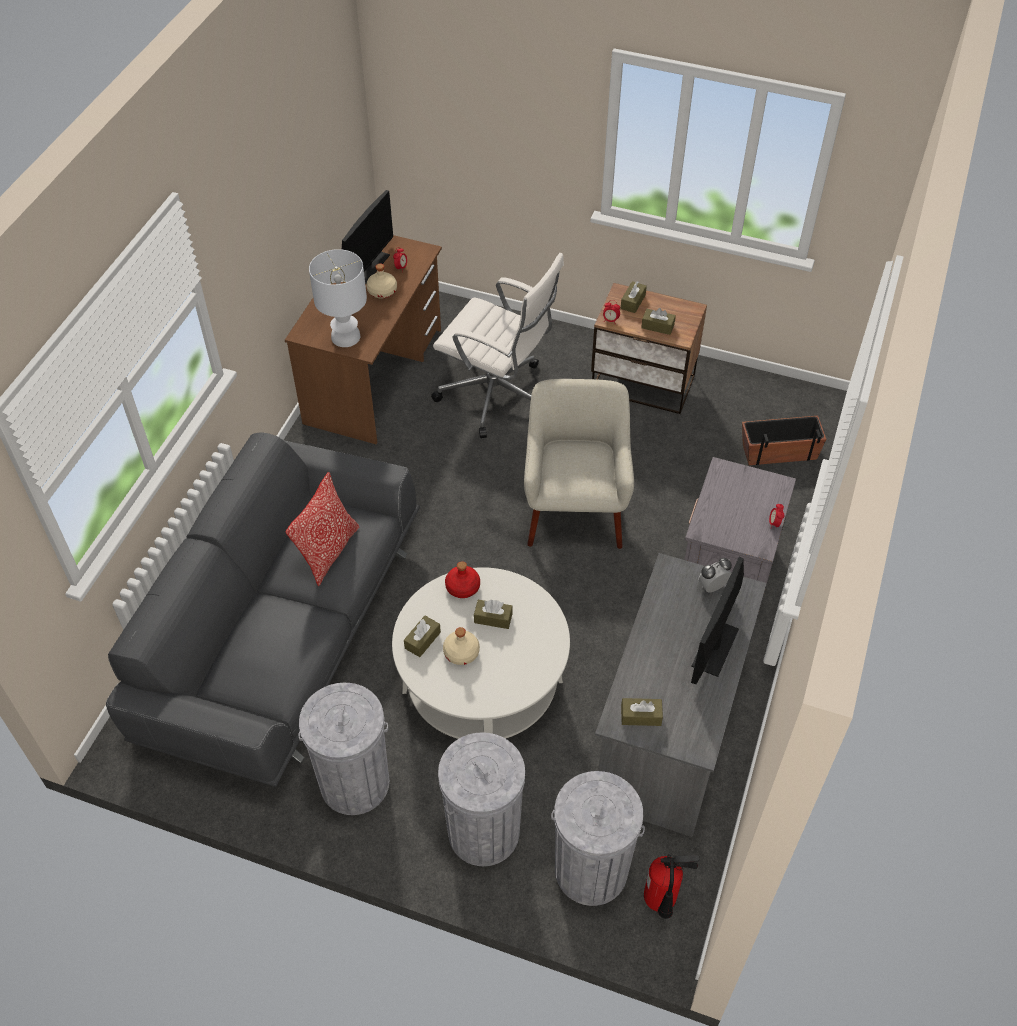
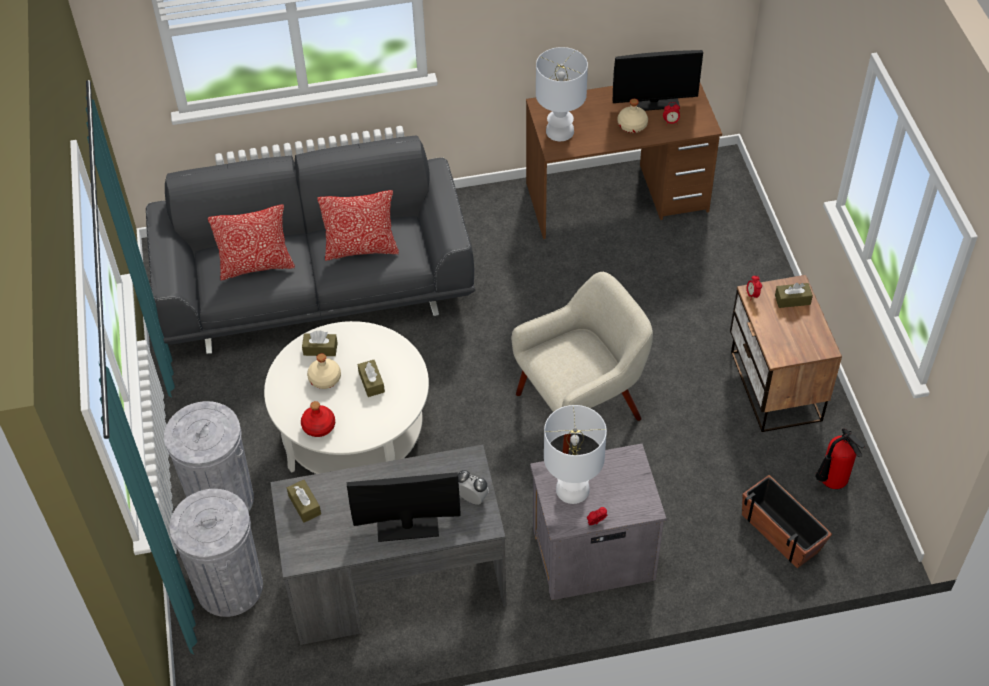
camera: 60 degrees right, 0 degrees up
grey trash can [298,683,390,815] -> none
white office chair [431,253,564,438] -> none
red bottle [445,561,480,598] -> red bottle moved to [301,401,335,437]
brown tissue box [641,308,676,335] -> none
fire extinguisher [644,854,700,919] -> fire extinguisher moved to [815,428,865,489]
none -> pillow [208,204,295,281]
none -> white table lamp [544,405,607,504]

